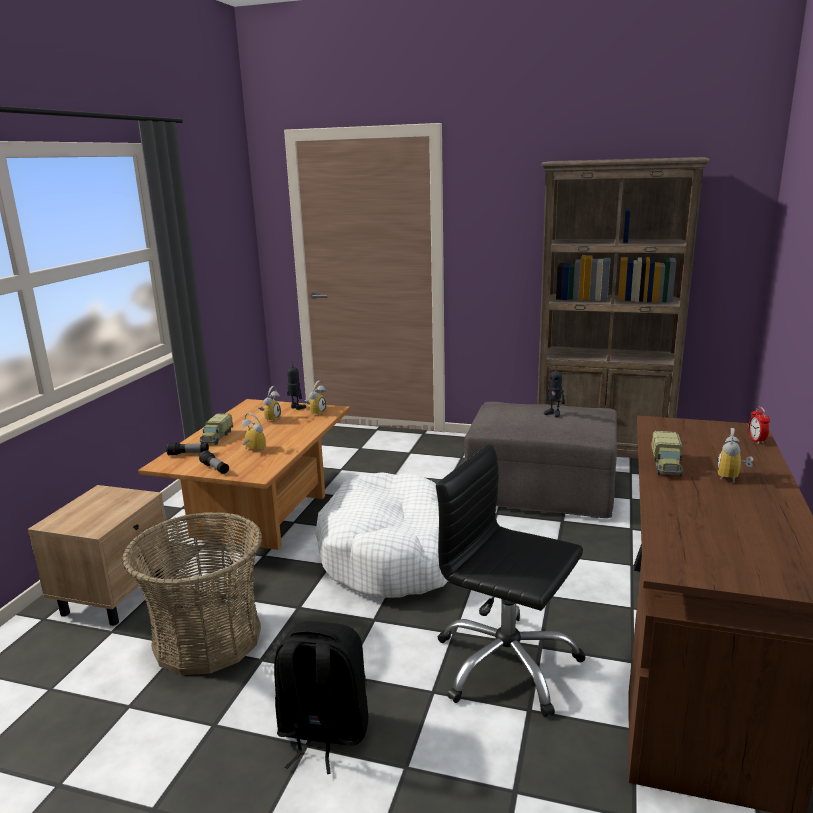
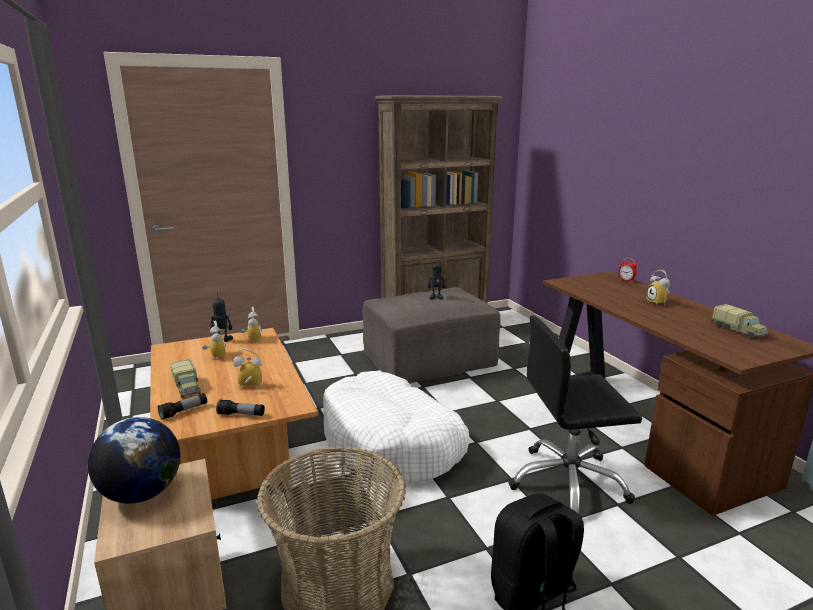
camera: 40 degrees left, 0 degrees up
toy truck [651,431,683,476] -> toy truck moved to [711,304,769,339]
none -> globe [88,417,180,504]

